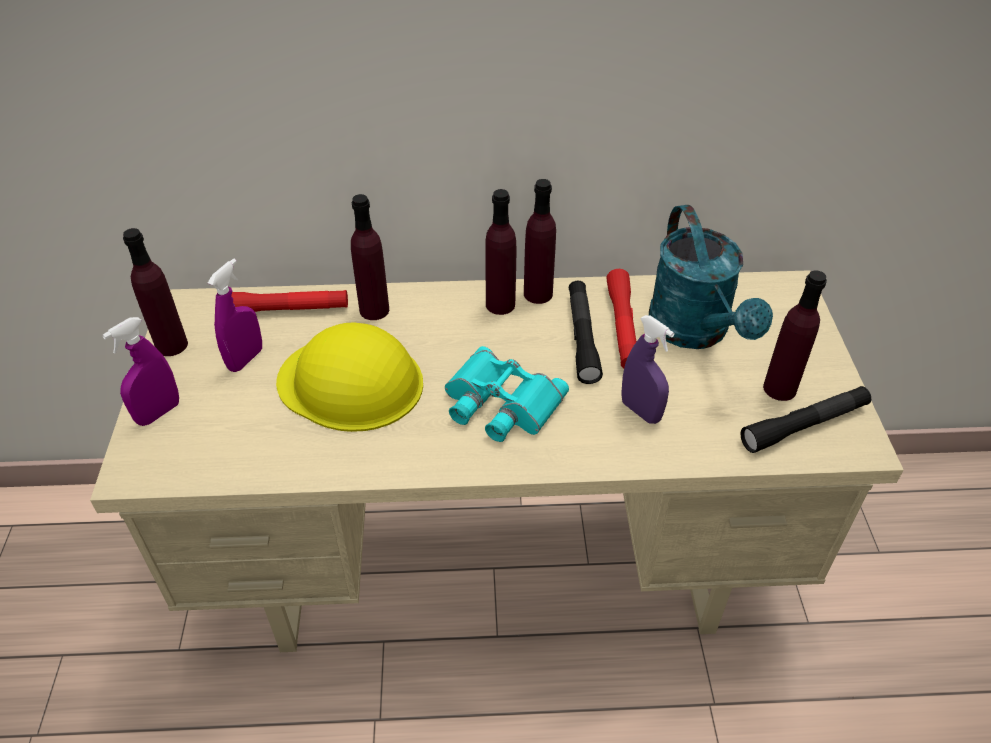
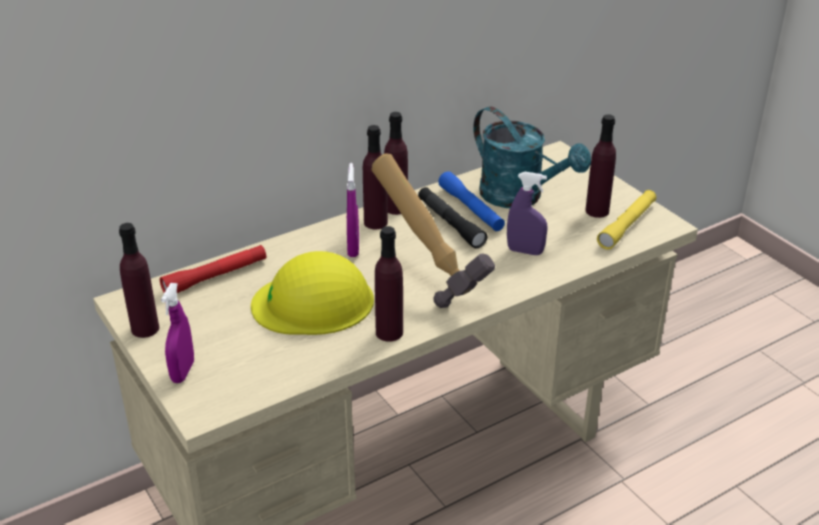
camera: 30 degrees left, 10 degrees down
purple spray bottle [208,258,262,372] -> purple spray bottle moved to [347,163,359,257]
purple bottle [351,194,389,320] -> purple bottle moved to [375,226,403,342]
turquoise binoculars [445,346,569,442] -> hammer [371,153,495,308]
red flashlight [606,269,636,369] -> blue flashlight [438,171,505,231]
black flashlight [740,386,871,453] -> yellow flashlight [597,190,656,250]

